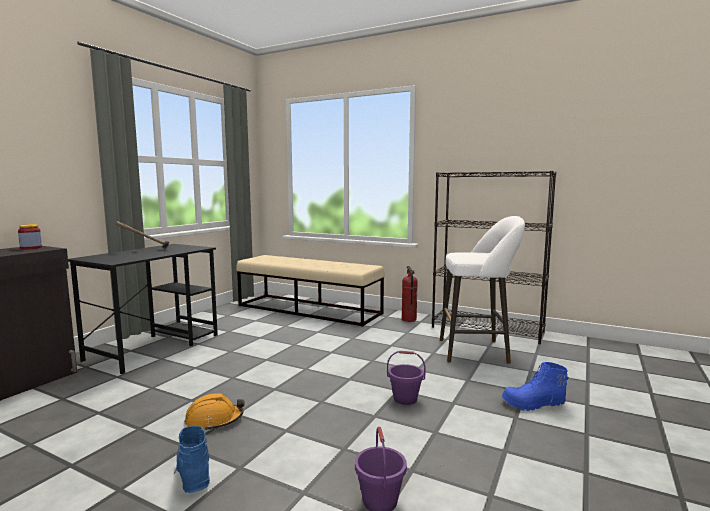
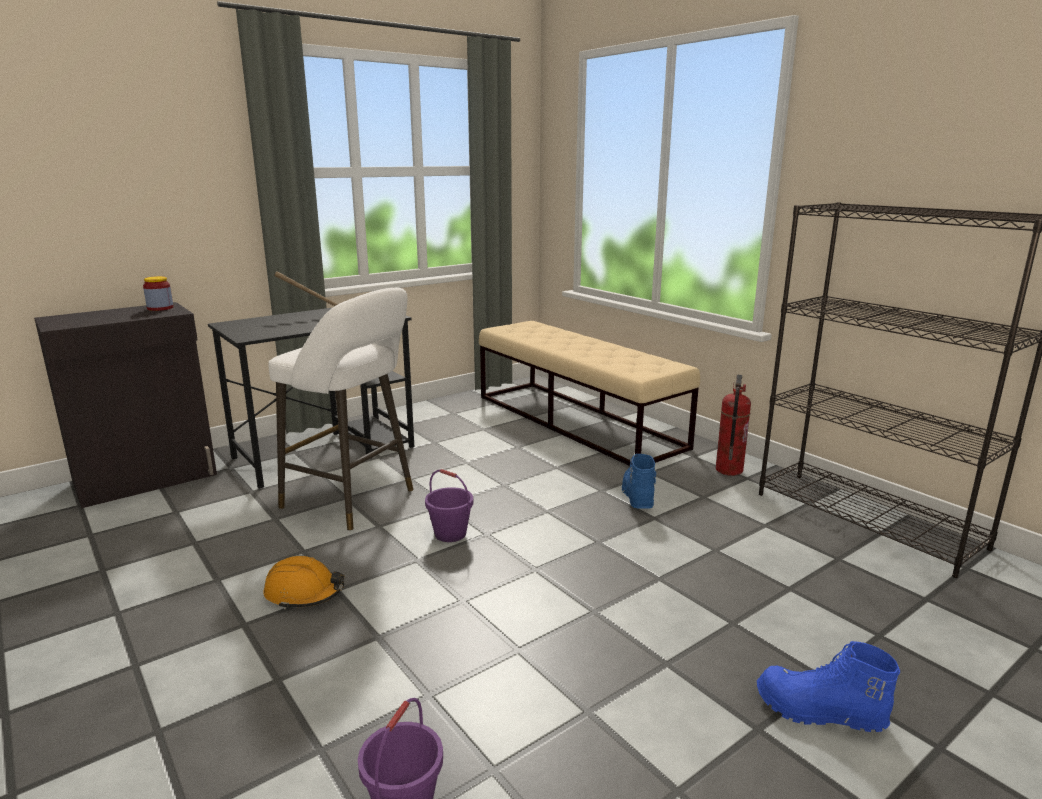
camera: 25 degrees right, 10 degrees up
blue boot [174,426,210,493] -> blue boot moved to [622,454,656,509]
purple bucket [387,351,426,405] -> purple bucket moved to [425,469,473,542]
white stool [440,216,525,364] -> white stool moved to [268,288,413,530]

